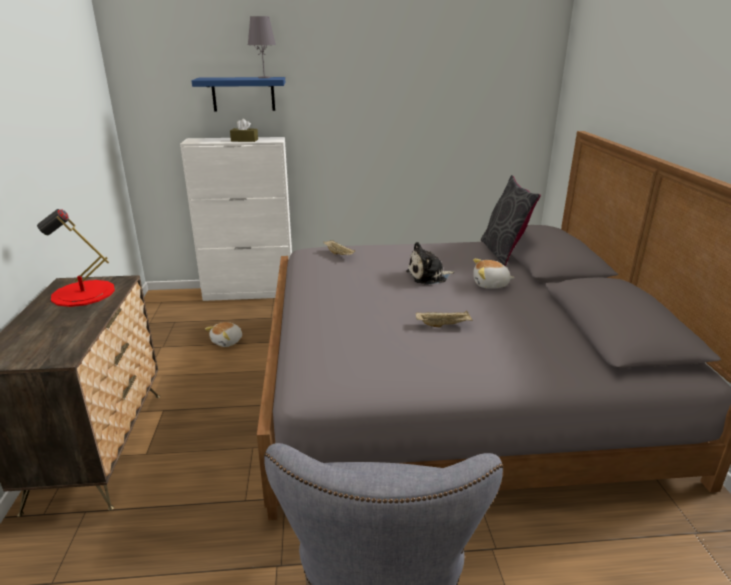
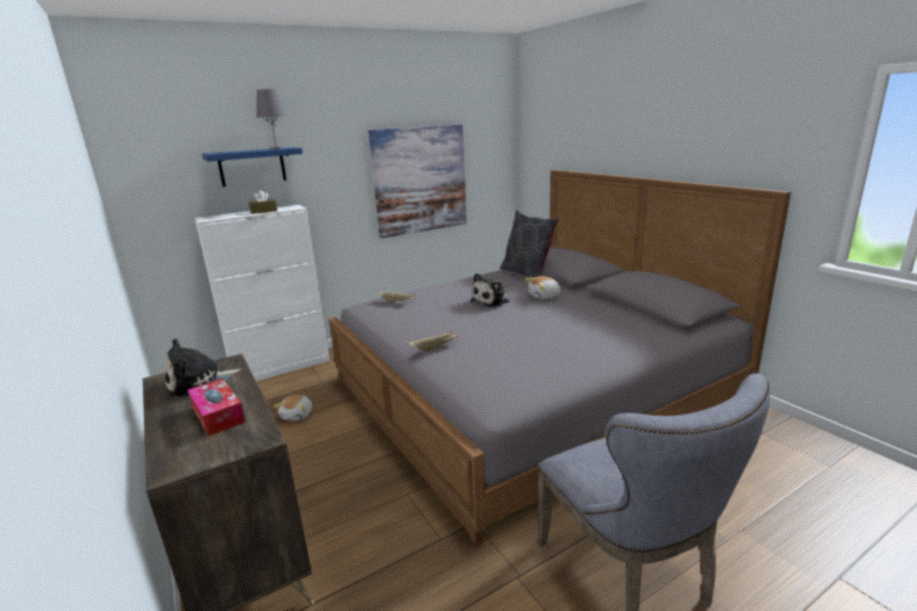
camera: 25 degrees left, 5 degrees down
red table lamp [37,209,115,307] -> plush toy [164,338,241,397]
beige tray [416,311,473,327] -> beige tray moved to [409,330,460,351]
none -> tissue box [188,378,246,436]
none -> picture [368,124,467,238]

